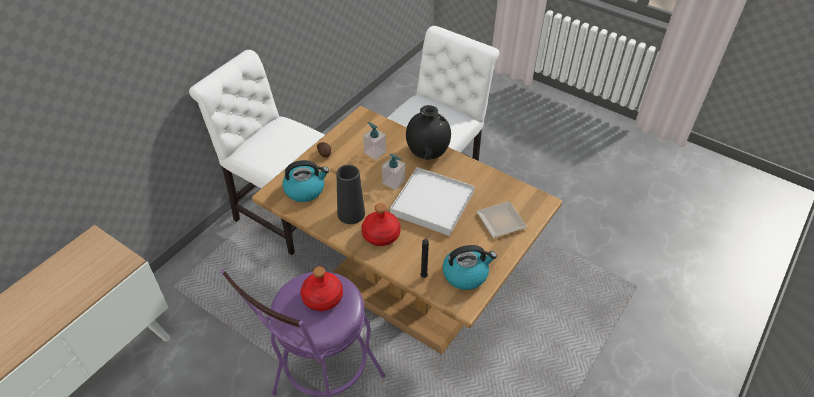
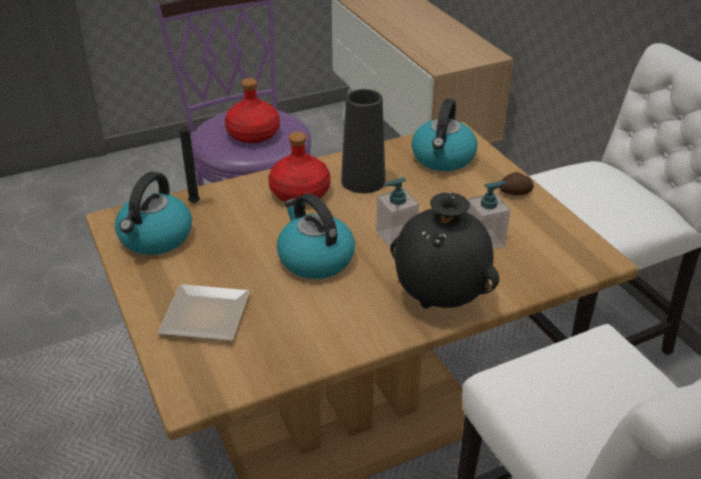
camera: 120 degrees right, 10 degrees down
white tray [390,167,474,236] -> kettle [277,193,355,279]

